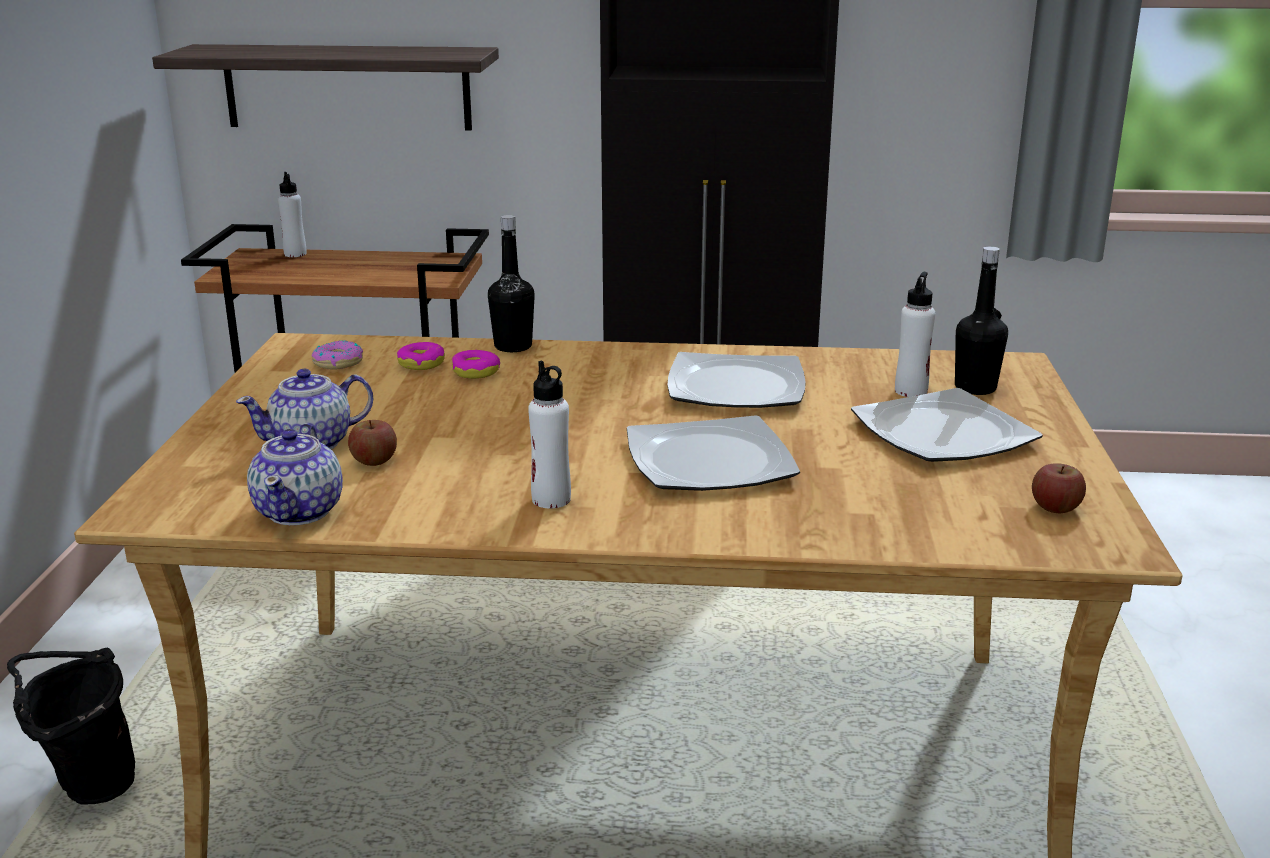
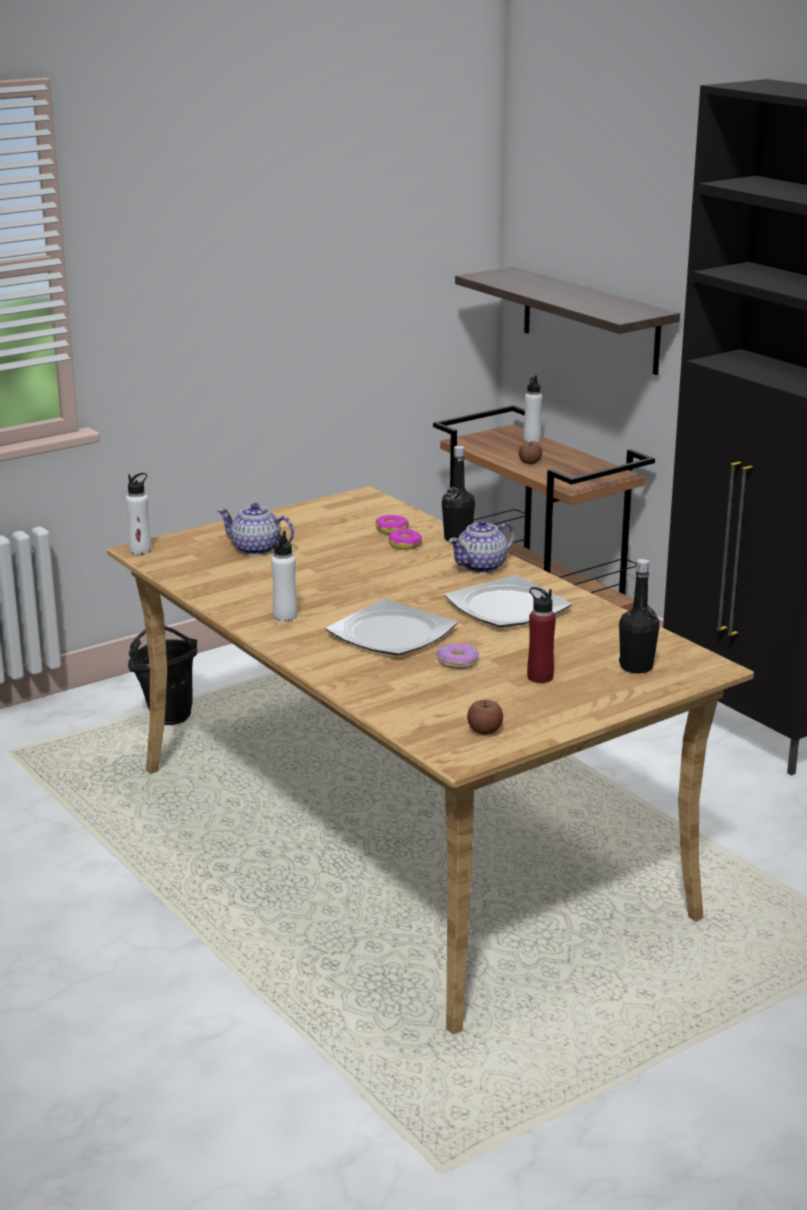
camera: 50 degrees right, 0 degrees up
teapot [247,423,343,525] -> teapot moved to [449,519,515,573]
donut [312,340,363,369] -> donut moved to [436,643,479,669]
apple [348,420,397,466] -> apple moved to [519,441,542,464]
plate [851,388,1043,462] -> red bottle [527,587,556,683]
white bottle [895,272,935,397] -> white bottle moved to [126,473,151,555]

